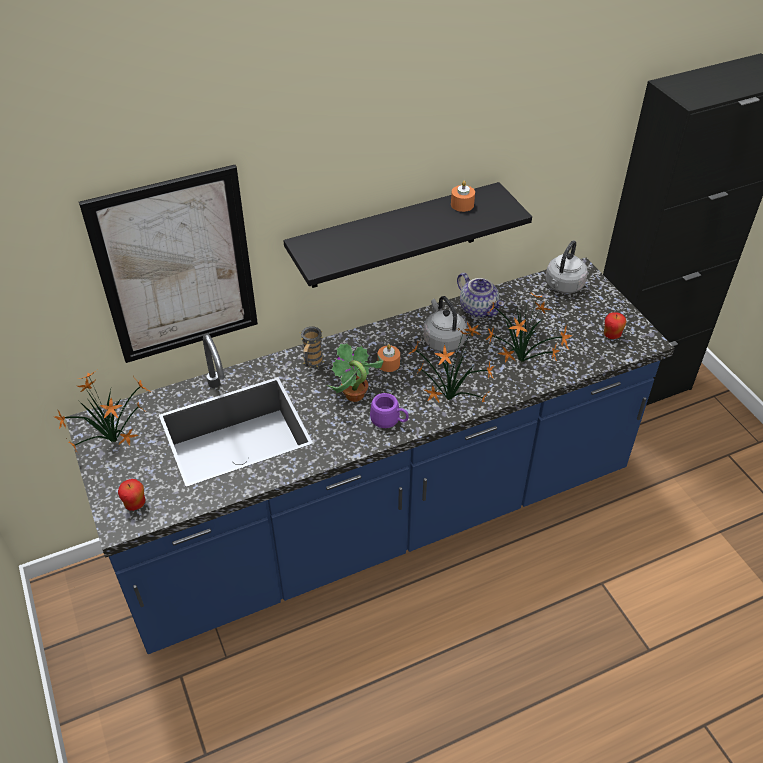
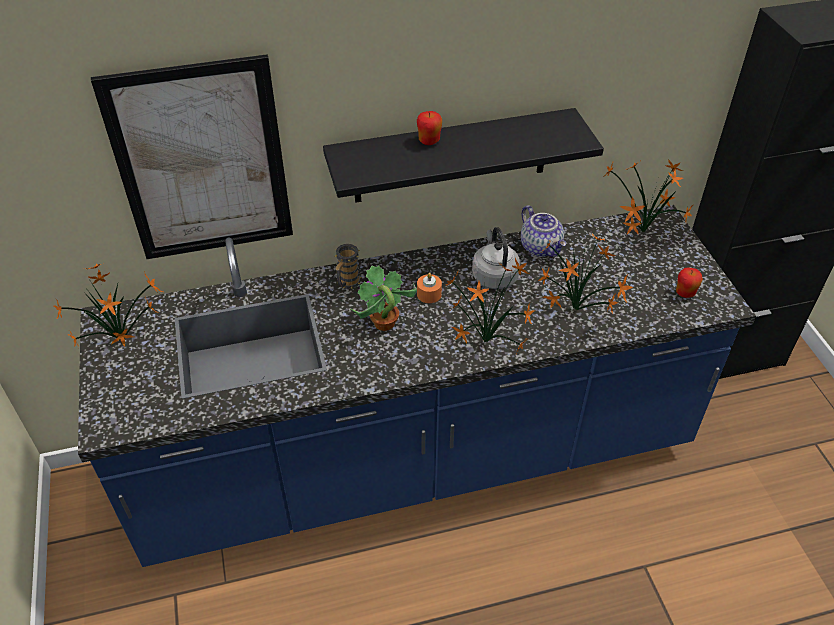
camera: 10 degrees right, 0 degrees up
apple [118,479,145,511] -> apple moved to [417,111,442,145]
purple mug [370,393,409,428] -> none
orange candle [451,181,475,212] -> none
grey kettle [546,240,588,293] -> potted plant [603,159,693,235]

